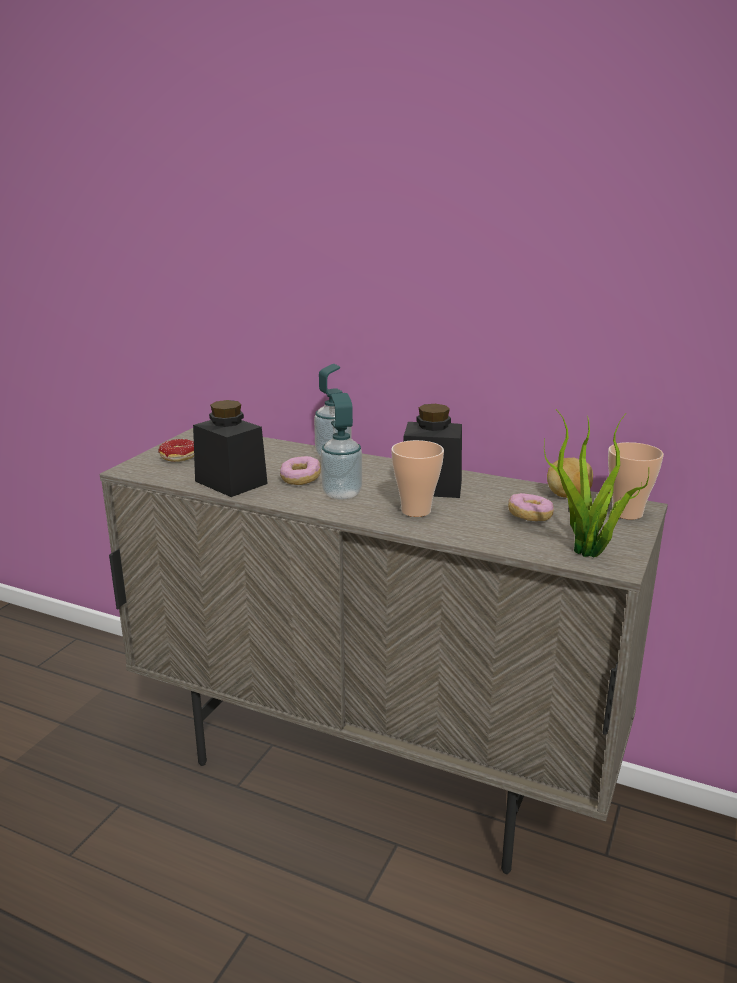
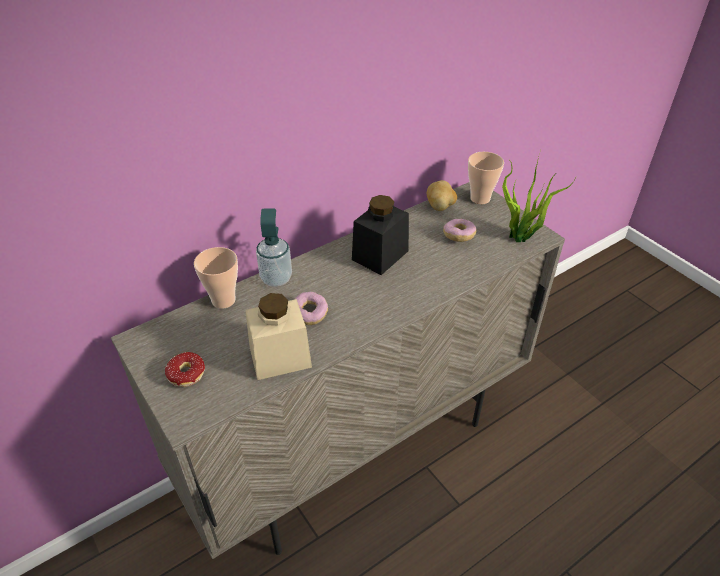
camera: 60 degrees left, 20 degrees up
black jar [193,400,268,497] -> beige jar [245,293,312,380]
soap dispenser [321,393,362,500] -> none
cup [391,440,444,517] -> cup moved to [194,247,238,309]

